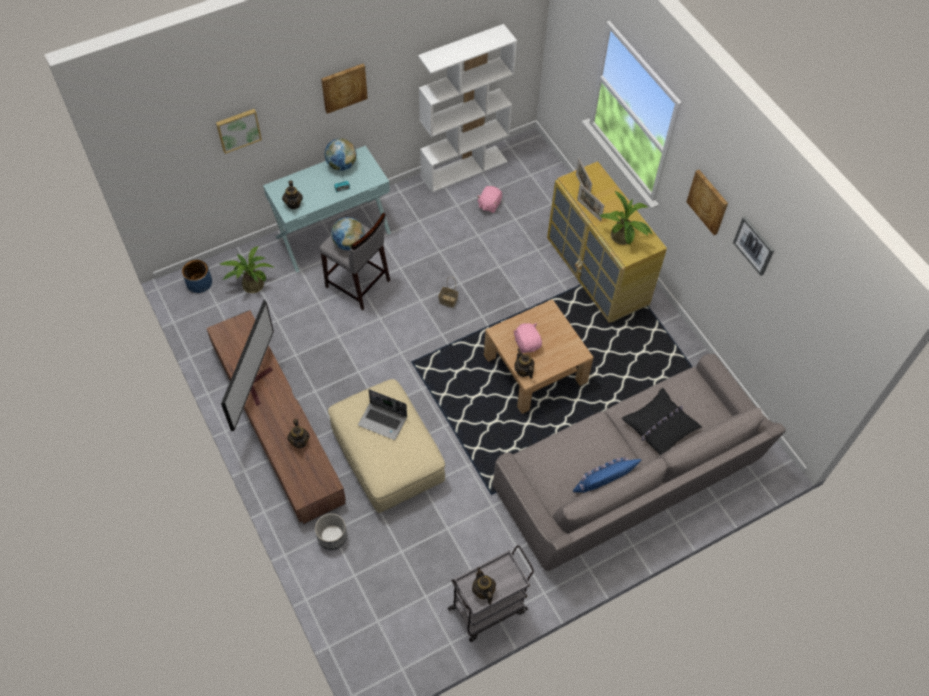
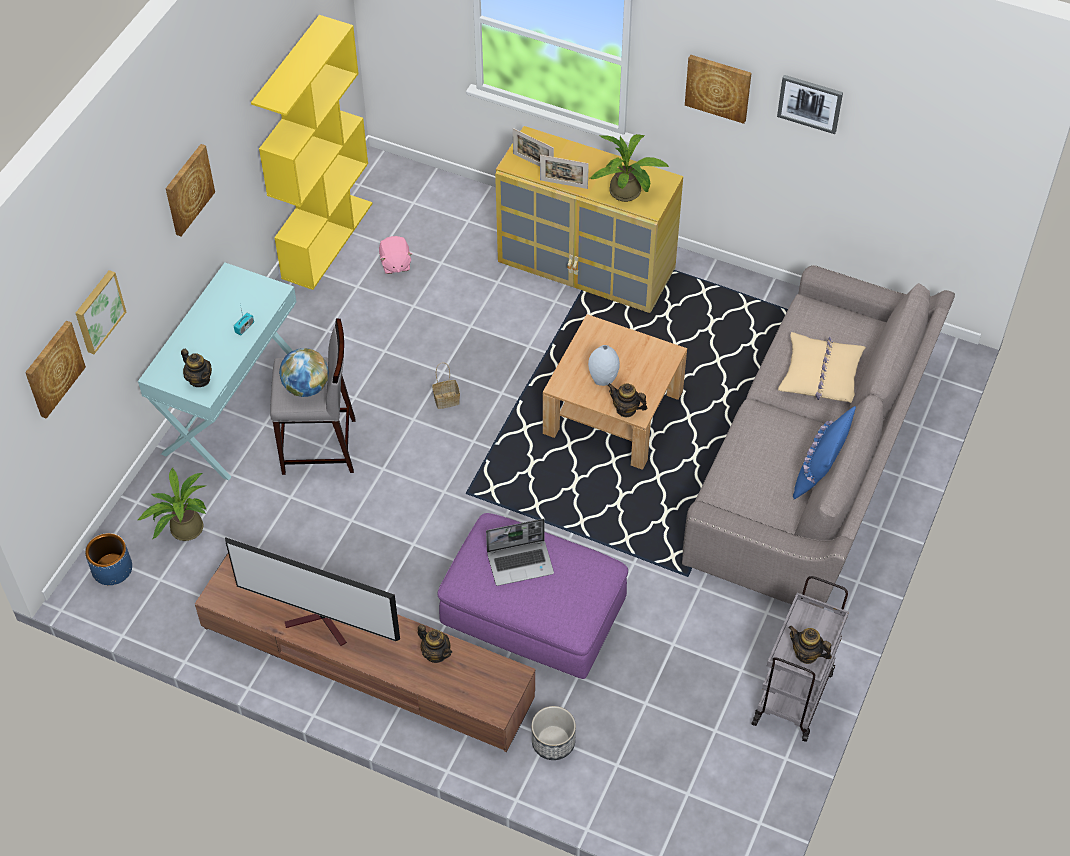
camera: 35 degrees left, 5 degrees down
television [221,300,274,431] -> television turned 135 degrees clockwise [225,537,400,646]
globe [324,138,357,171] -> none
beige ottoman [328,379,445,513] -> purple ottoman [437,513,628,679]
white bookcase [418,24,517,193] -> yellow bookcase [251,15,373,290]
pink plush toy [513,323,542,353] -> grey vase [588,345,620,386]
black pillow [622,388,702,455] -> beige pillow [778,332,866,403]
none -> picture [25,321,86,419]

